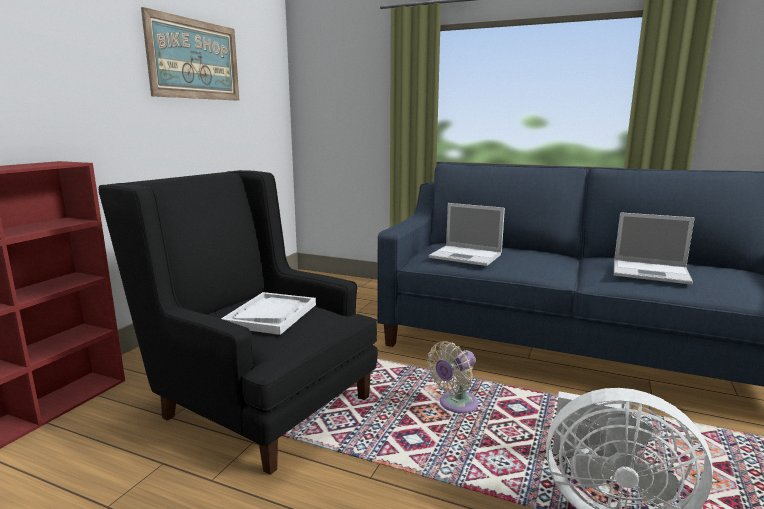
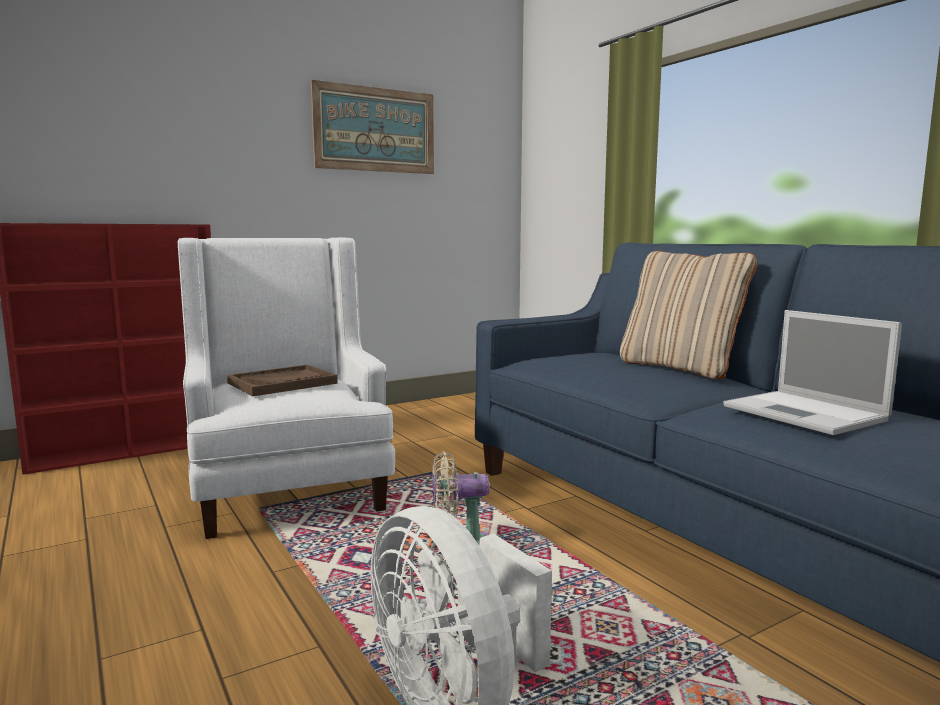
camera: 35 degrees right, 5 degrees down
black armchair [99,170,378,475] -> white armchair [178,237,395,539]
white tray [221,292,316,335] -> brown tray [227,365,338,396]
laptop [429,203,505,266] -> none
none -> beige pillow [620,251,757,379]

